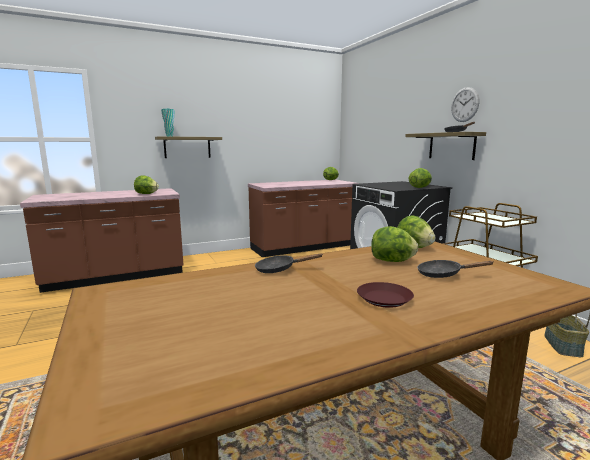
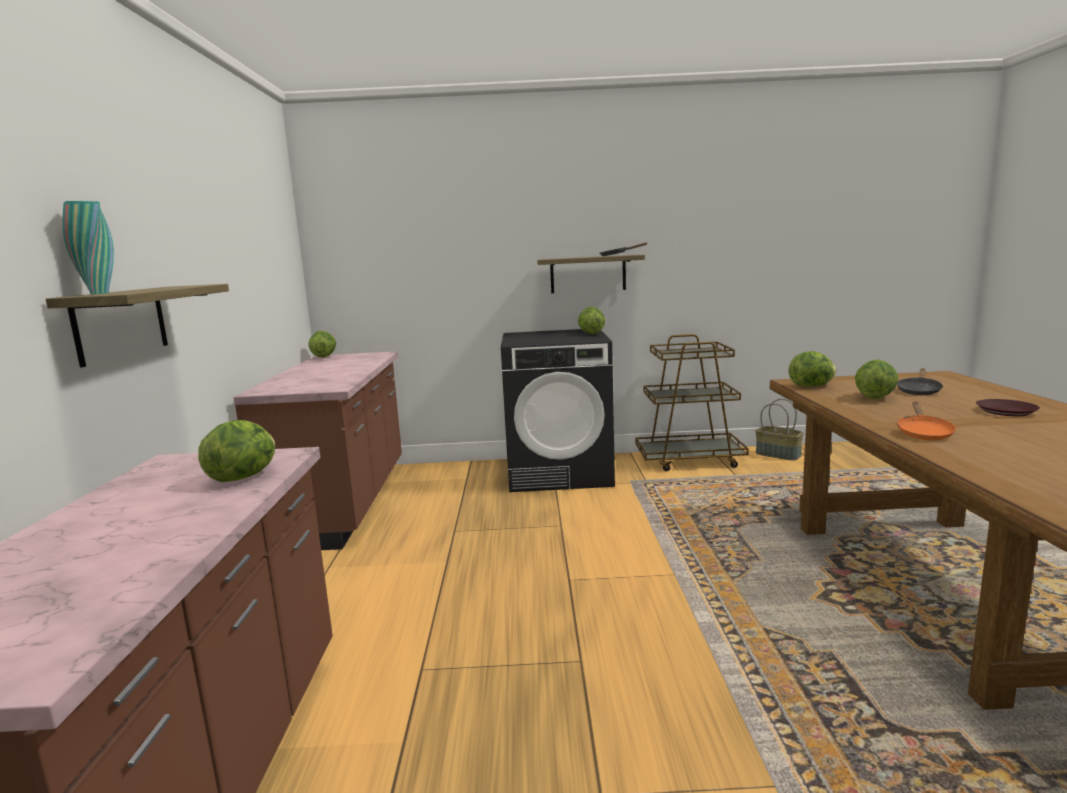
camera: 65 degrees left, 0 degrees up
black frying pan [255,253,322,273] -> orange frying pan [897,402,956,441]
wall clock [451,87,479,122] -> none

